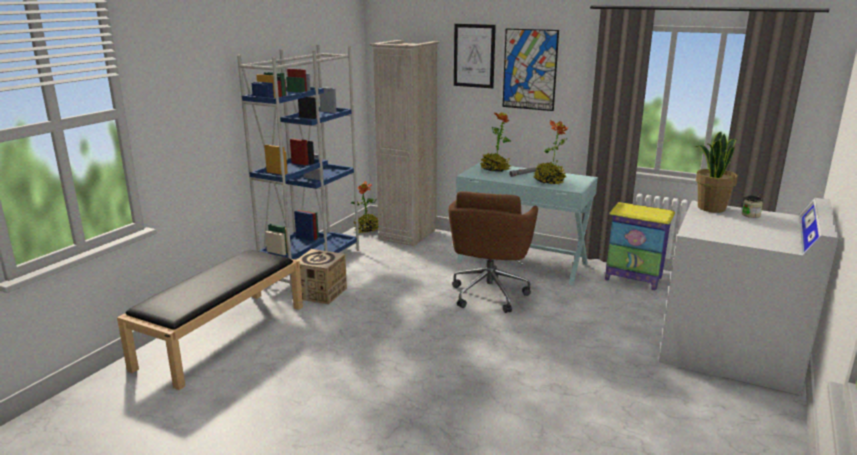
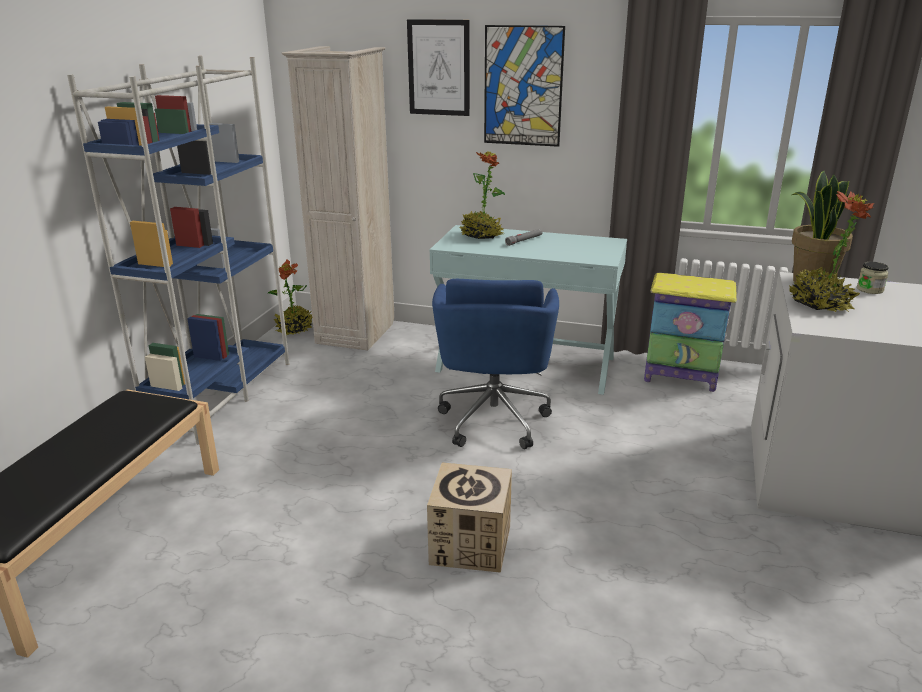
camera: 10 degrees left, 5 degrees up
cardboard box [297,249,347,304] -> cardboard box moved to [427,463,512,573]
brown office chair [448,191,538,313] -> blue office chair [432,279,559,449]
potted plant [532,120,568,185] -> potted plant moved to [789,191,874,313]

